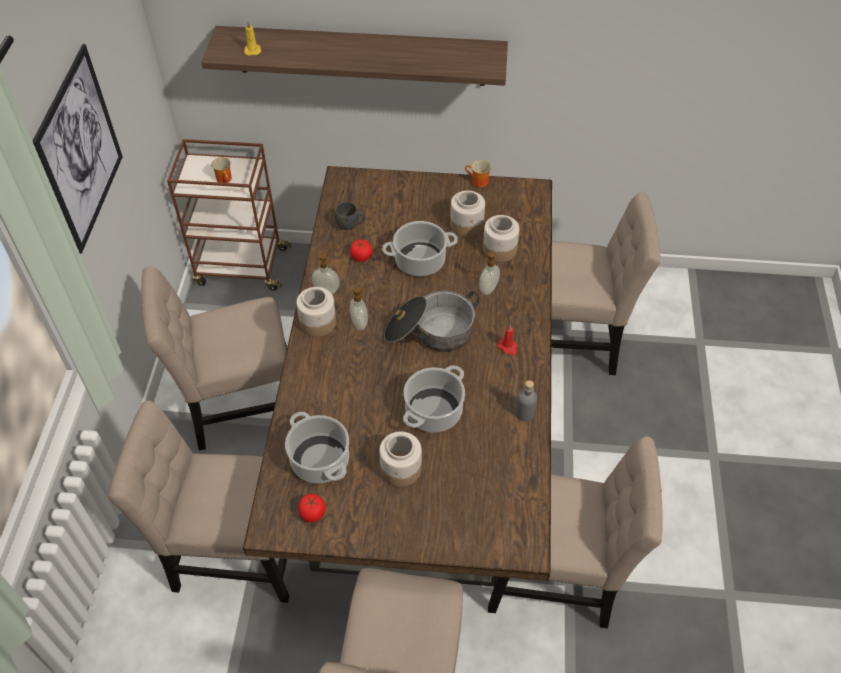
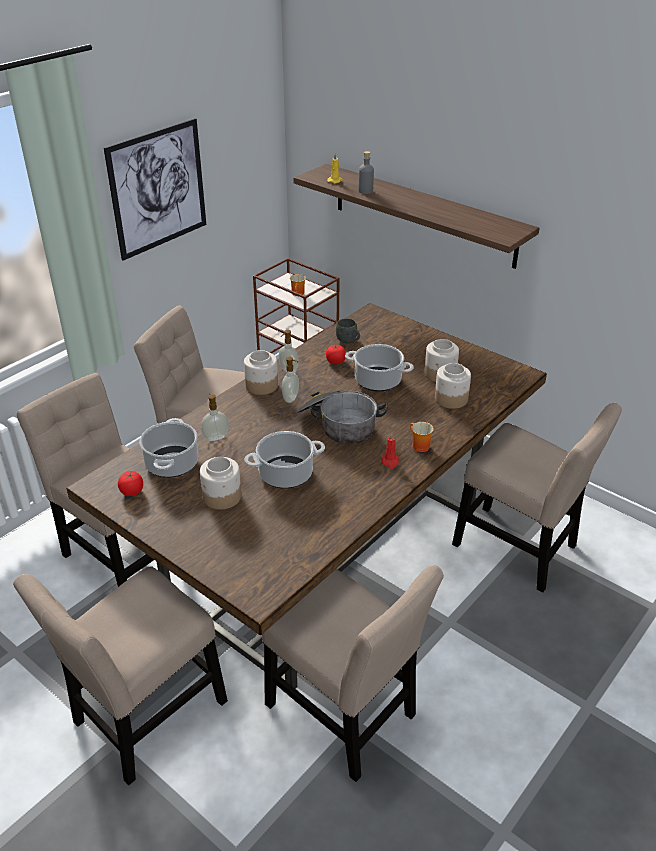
camera: 35 degrees right, 15 degrees down
mug [465,160,491,188] -> mug moved to [410,422,434,452]
soap dispenser [479,252,500,295] -> soap dispenser moved to [201,393,229,441]
grey bottle [515,380,537,421] -> grey bottle moved to [358,151,374,194]

